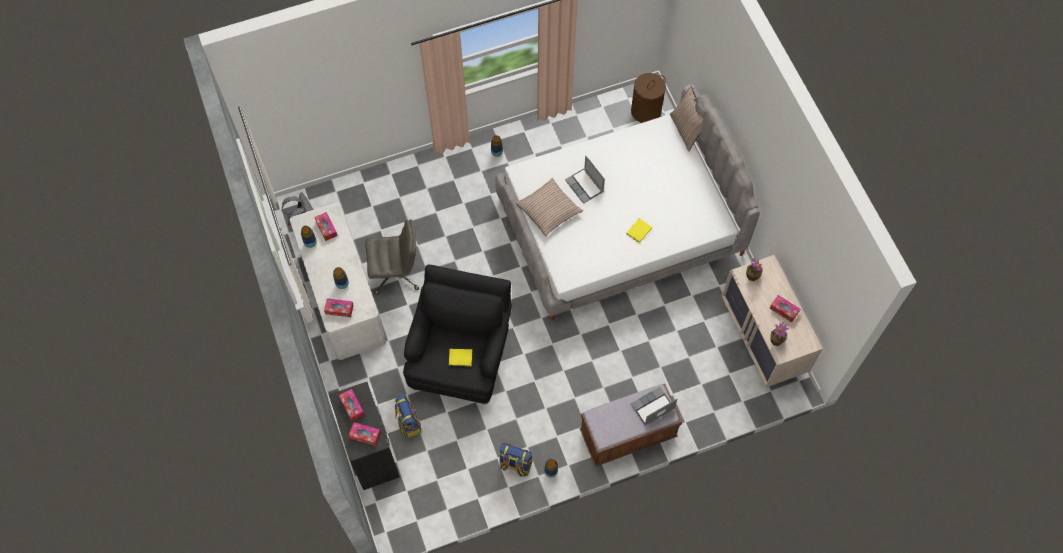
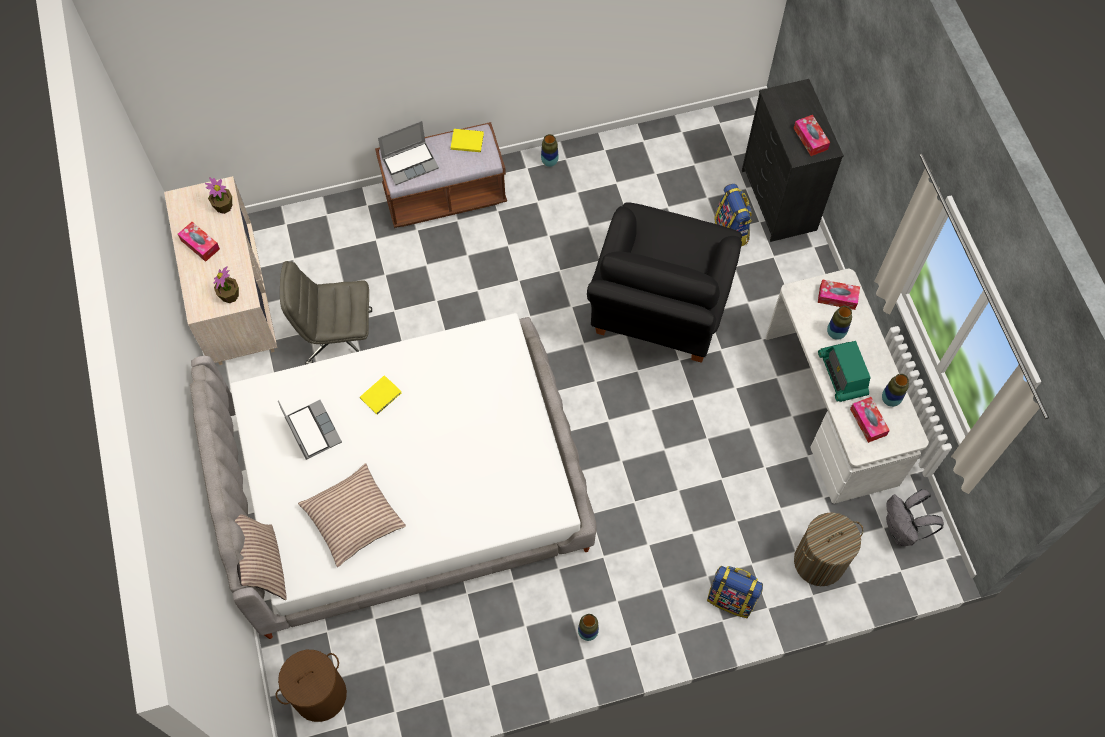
camera: 175 degrees left, 0 degrees up
tissue box [349,422,381,446] -> none
grey office chair [365,219,419,294] -> grey office chair moved to [280,261,372,365]
yellow book [449,349,472,366] -> yellow book moved to [451,129,484,152]
backpack [499,443,533,477] -> backpack moved to [707,566,763,618]
pillow [515,178,583,237] -> pillow moved to [298,463,406,567]
laptop [565,156,605,204] -> laptop moved to [278,400,342,460]
none -> laundry basket [794,512,864,586]
none -> radio [818,341,871,402]

